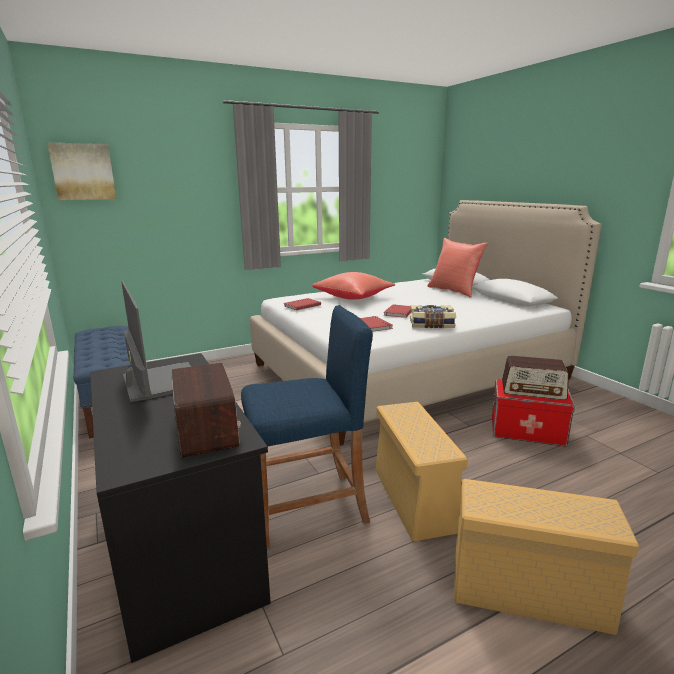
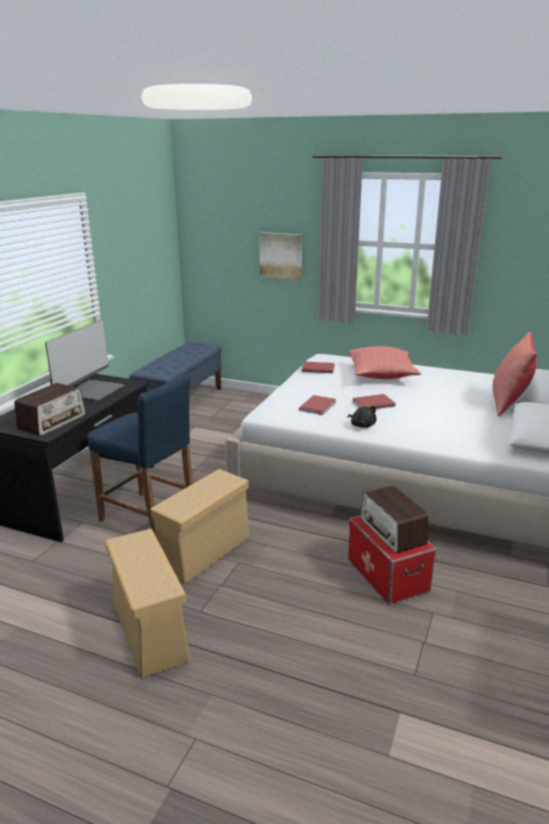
camera: 50 degrees right, 5 degrees up
picture [47,143,116,200] -> picture moved to [259,232,302,280]
book [410,305,456,328] -> black plush toy [348,406,376,428]

